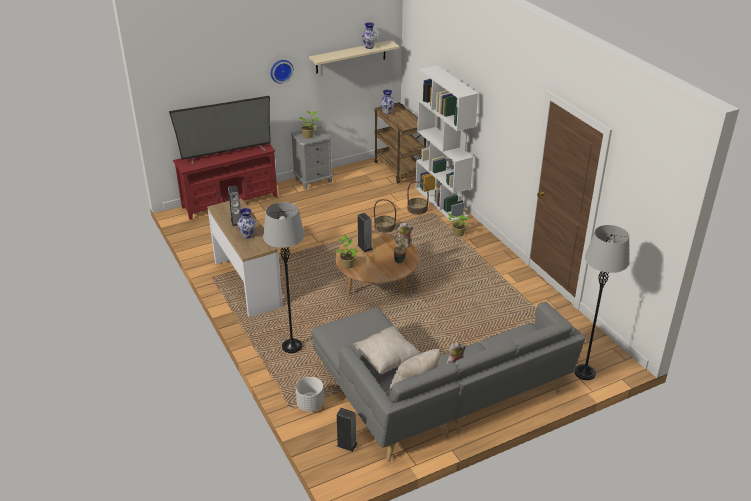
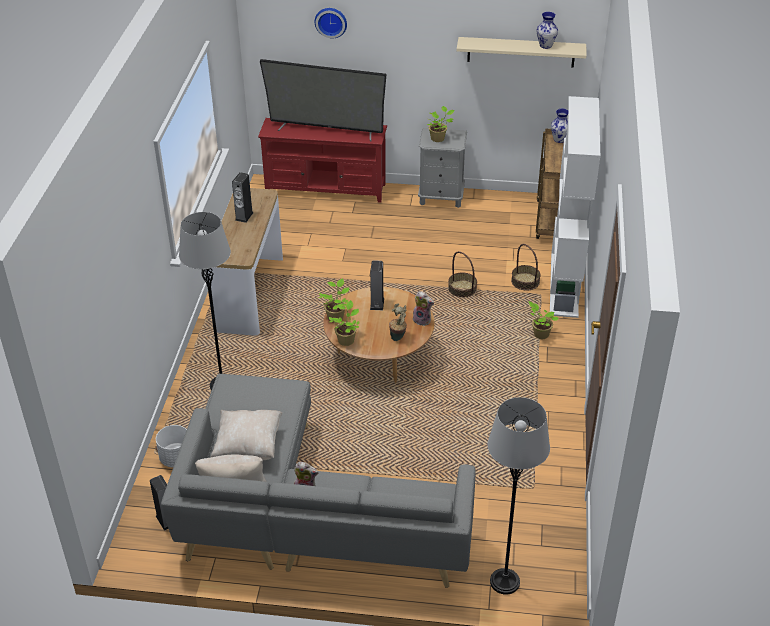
camera: 35 degrees right, 5 degrees up
vase [237,208,256,239] -> none
wall clock [271,60,294,83] -> wall clock moved to [315,8,347,38]
none -> potted plant [329,300,359,346]

